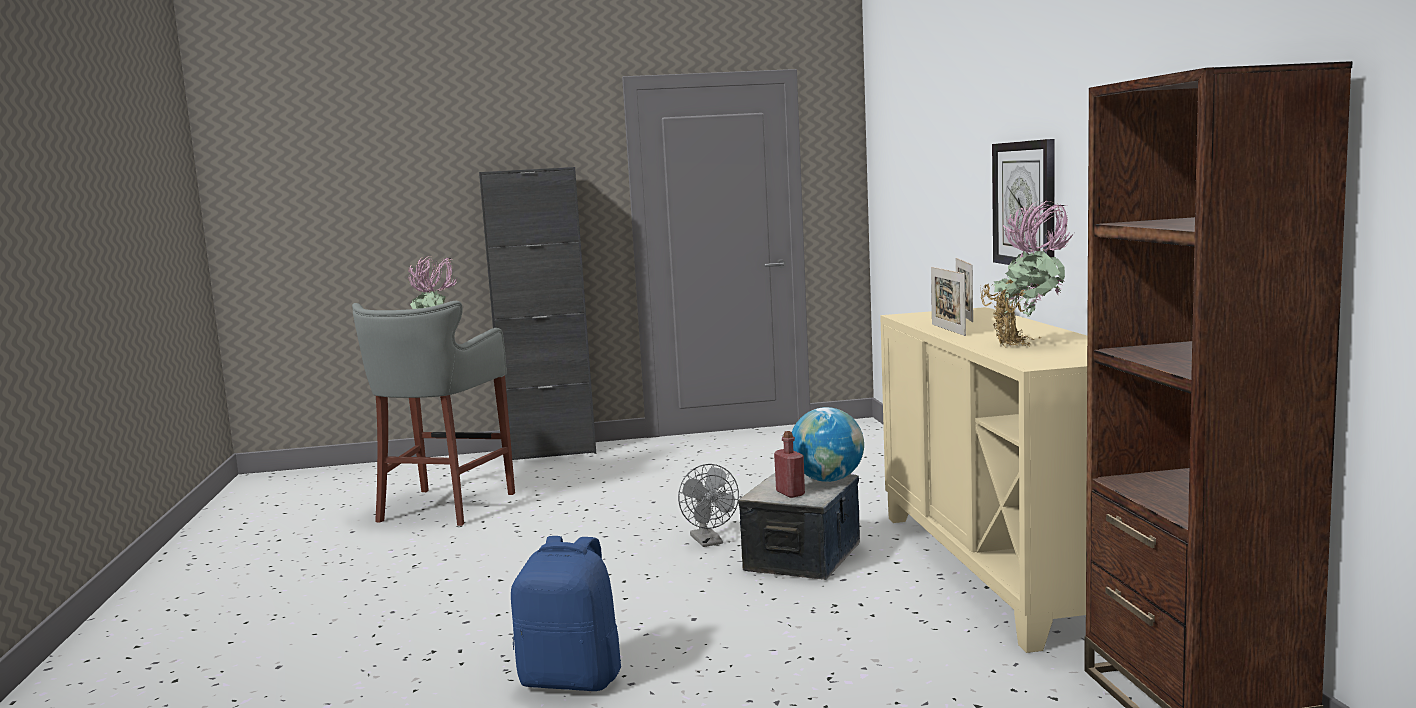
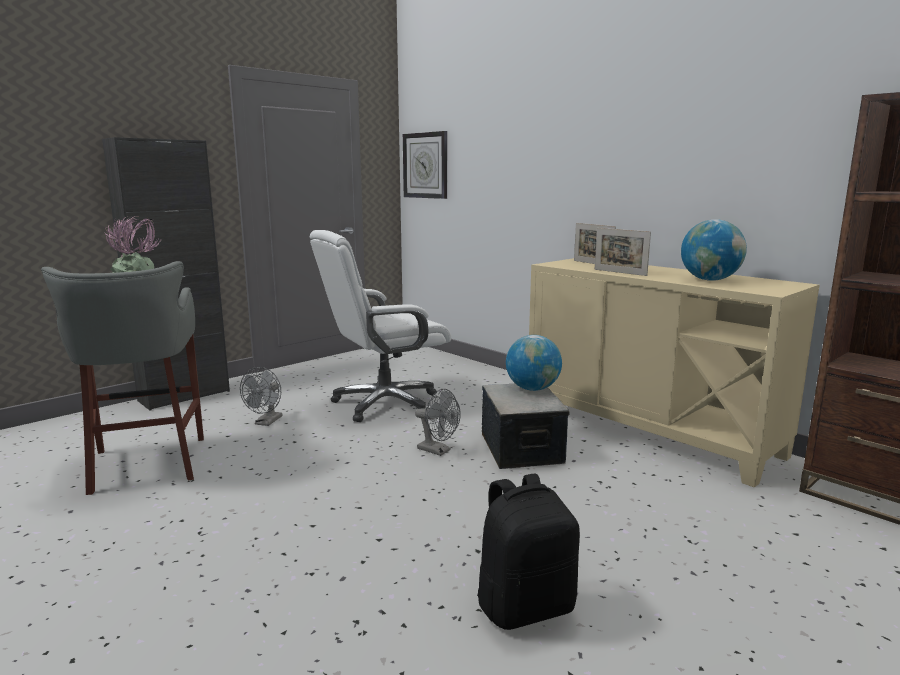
camera: 35 degrees left, 5 degrees up
blue backpack [511,536,621,691] -> black backpack [477,474,580,630]
red bottle [774,431,805,498] -> none
potted plant [980,201,1074,347] -> globe [681,219,747,281]
wall clock [992,139,1055,270] -> wall clock moved to [403,131,447,199]
none -> grey fan [240,367,282,426]
none -> white office chair [310,230,451,422]

